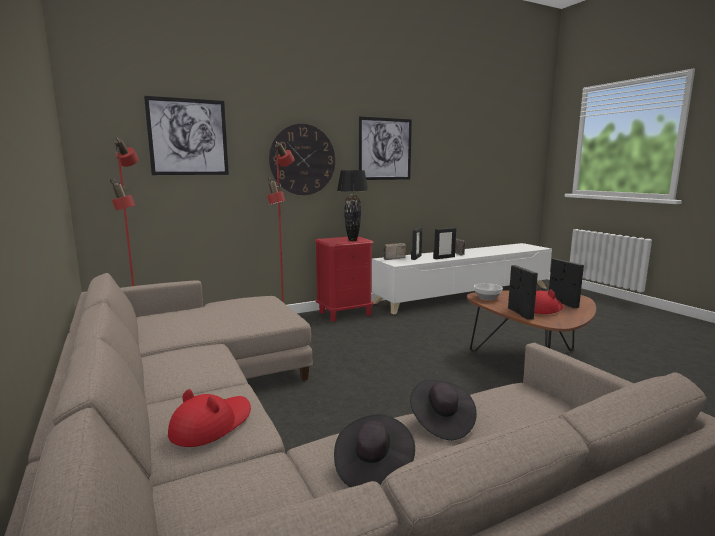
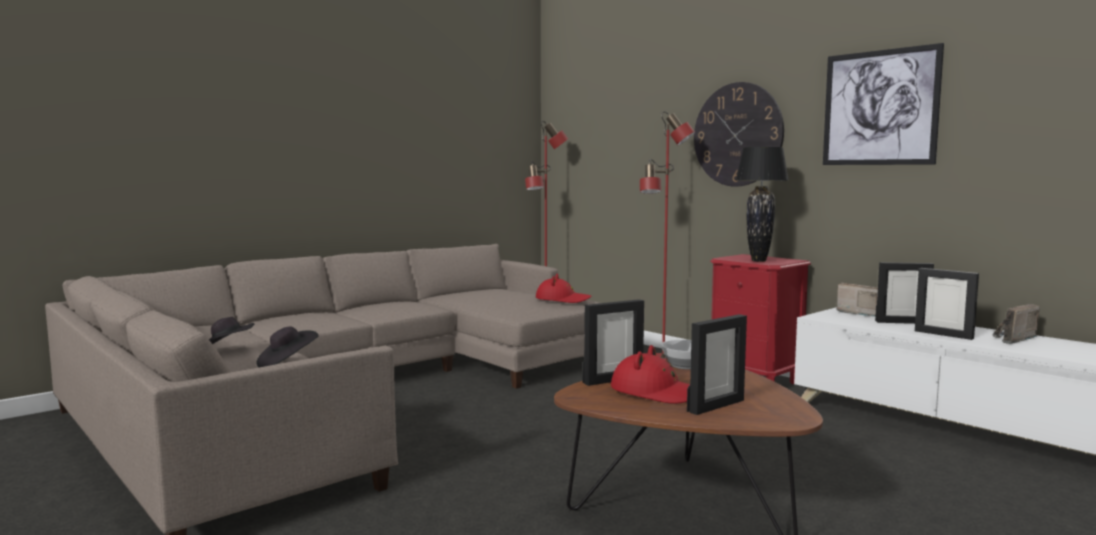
camera: 75 degrees right, 5 degrees down
picture [144,96,229,175] -> none
red hat [168,389,251,447] -> red hat moved to [536,274,591,303]

